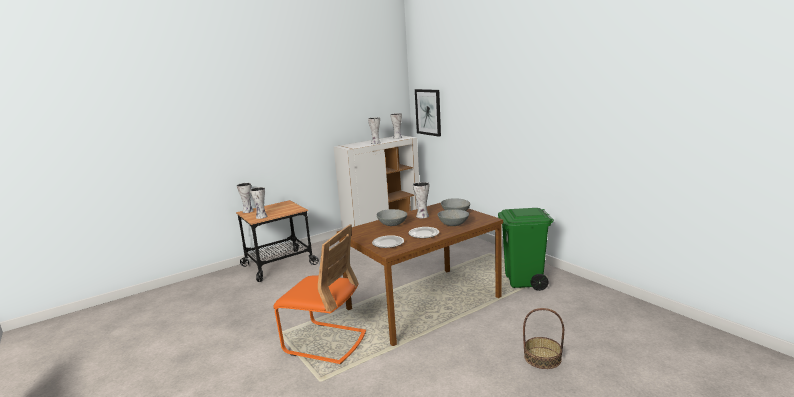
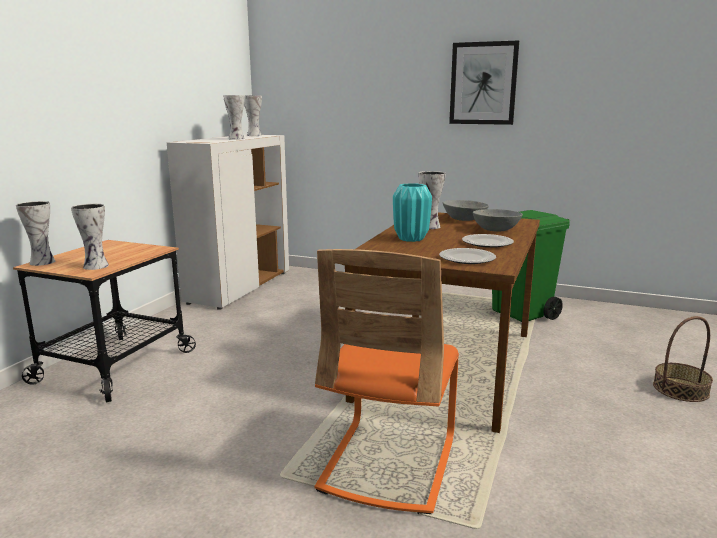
camera: 35 degrees left, 0 degrees up
orange chair [273,224,366,364] -> orange chair turned 120 degrees clockwise [315,249,459,514]
grey bowl [377,209,407,226] -> turquoise vase [393,183,432,242]
picture [415,89,441,137] -> picture moved to [449,40,519,125]

